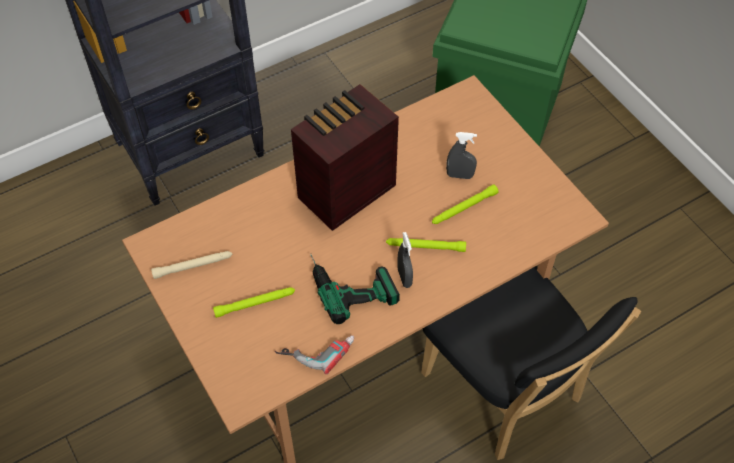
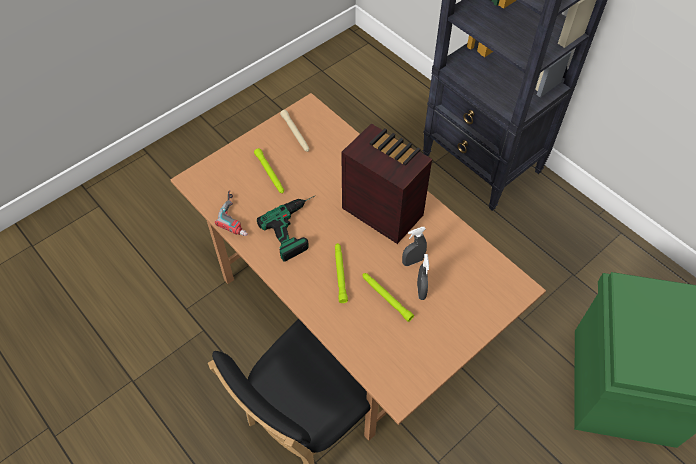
camera: 80 degrees right, 0 degrees up
grey spray bottle [397,232,413,288] -> grey spray bottle moved to [402,227,427,266]

